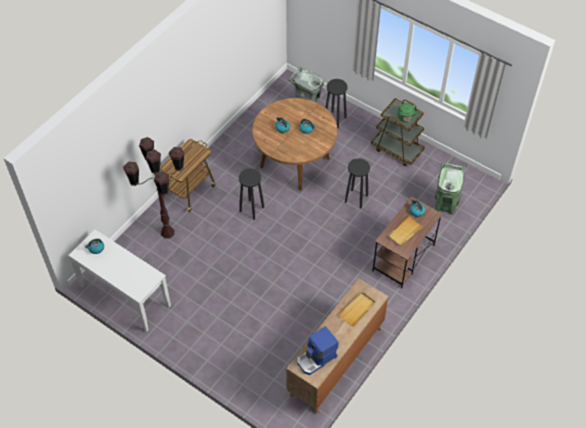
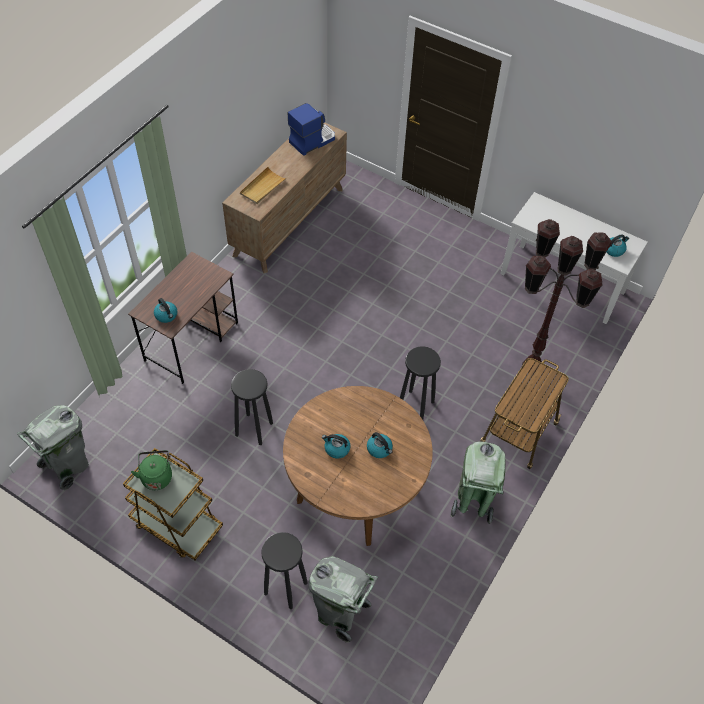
camera: 175 degrees right, 0 degrees up
beige tray [388,215,423,247] -> none
green trash can [435,163,465,215] -> green trash can moved to [450,441,505,524]
none -> grey trash can [17,405,89,490]

